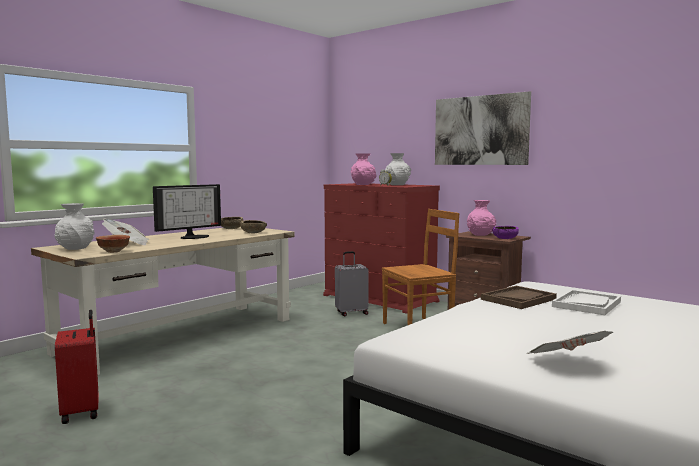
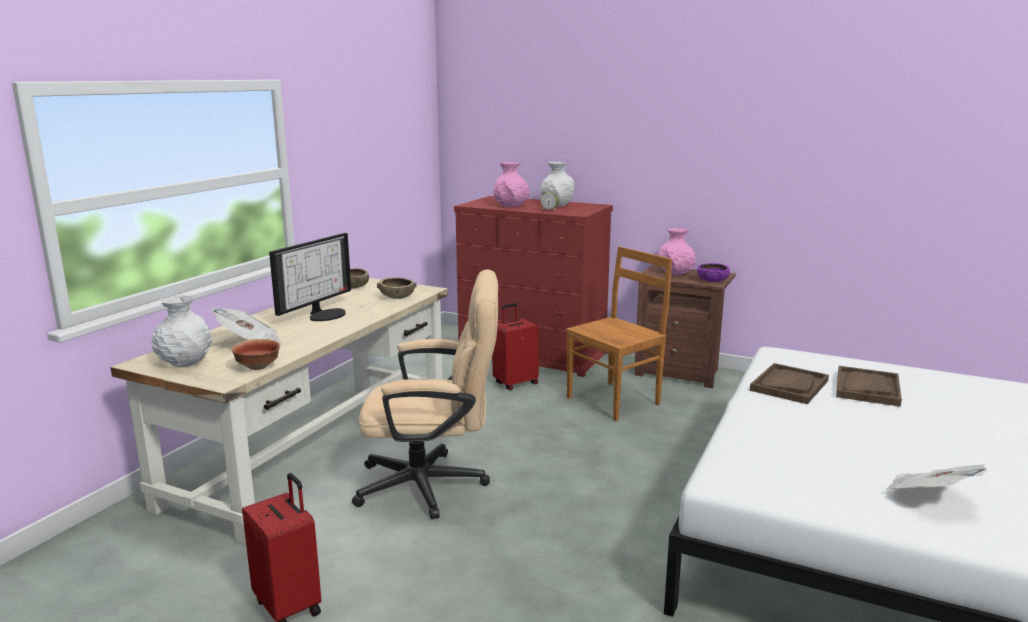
camera: 15 degrees left, 10 degrees up
grey suitcase [335,251,369,316] -> red suitcase [492,303,539,390]
picture [435,91,531,165] -> none
white tray [552,289,621,315] -> brown tray [836,366,902,407]
none -> beige office chair [352,269,498,519]

